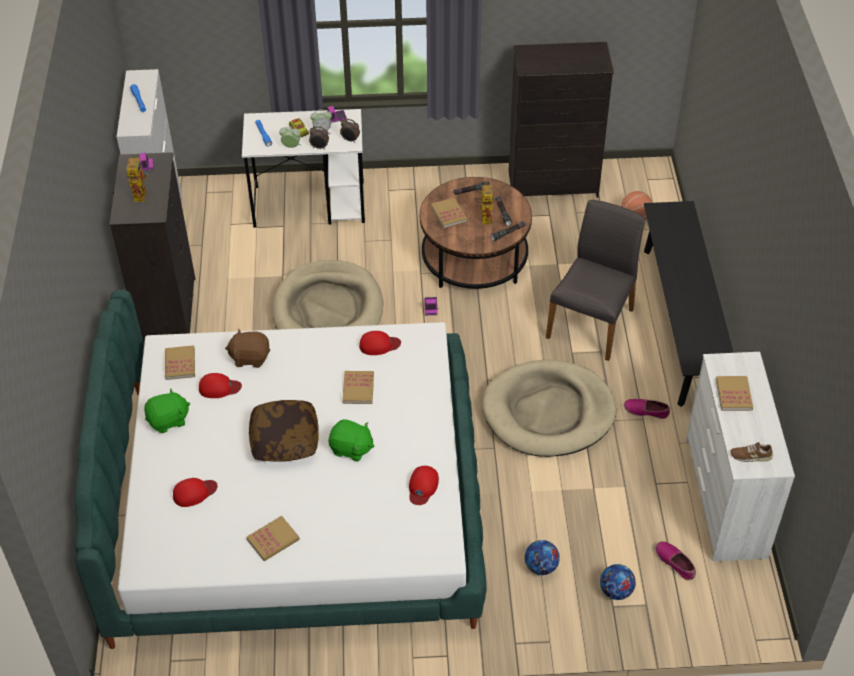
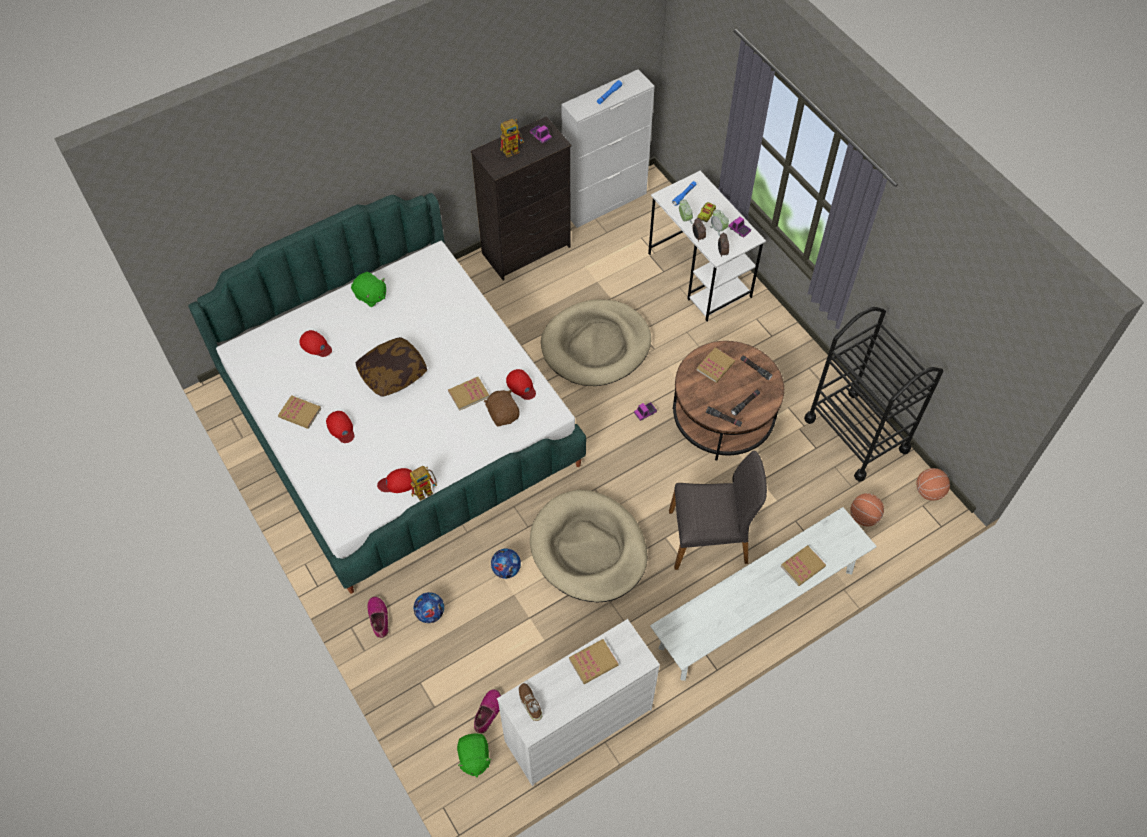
camera: 60 degrees right, 10 degrees up
book [165,346,195,380] -> book moved to [781,545,826,586]
red cap [199,373,242,398] -> red cap moved to [326,411,354,443]
brown plush toy [225,328,270,368] -> brown plush toy moved to [484,389,520,427]
green plush toy [328,419,374,461] -> green plush toy moved to [457,733,492,777]
toy robot [475,181,495,225] -> toy robot moved to [410,466,437,501]
black dresser [508,42,614,198] -> black cart [804,307,944,482]
football [600,564,636,600] -> football moved to [491,549,521,579]
shoe [624,399,670,419] -> shoe moved to [368,596,388,638]
black bench [644,201,734,407] -> white bench [650,507,877,681]
none -> basketball [916,468,950,501]

